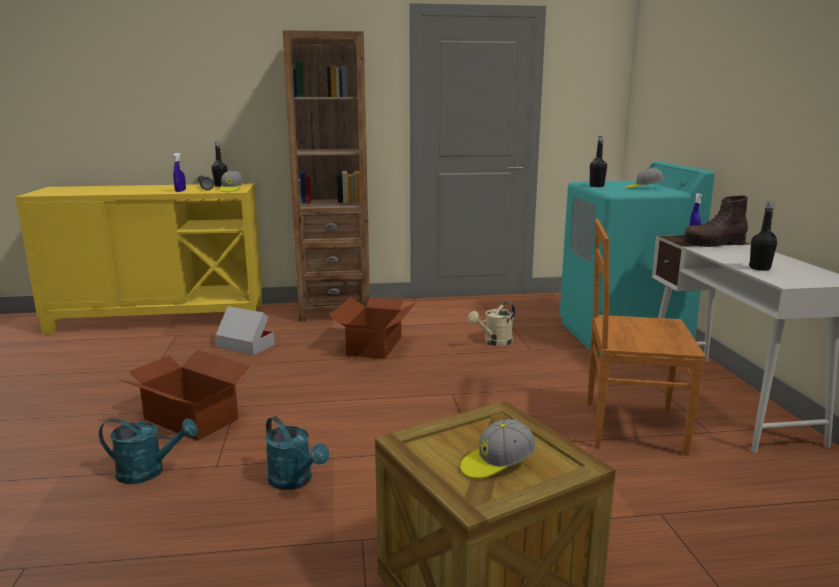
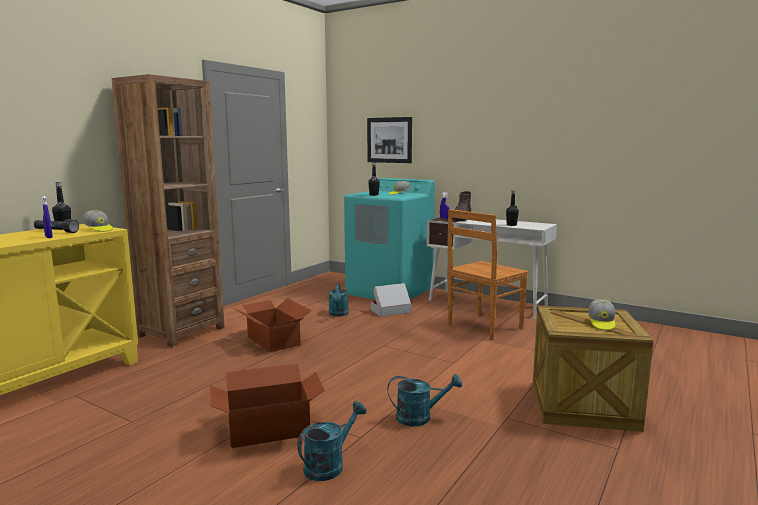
camera: 50 degrees left, 5 degrees down
cardboard box [215,306,275,355] -> cardboard box moved to [371,283,412,317]
beige watering can [468,302,515,346] -> turquoise watering can [329,284,349,317]
none -> picture [367,117,412,163]

